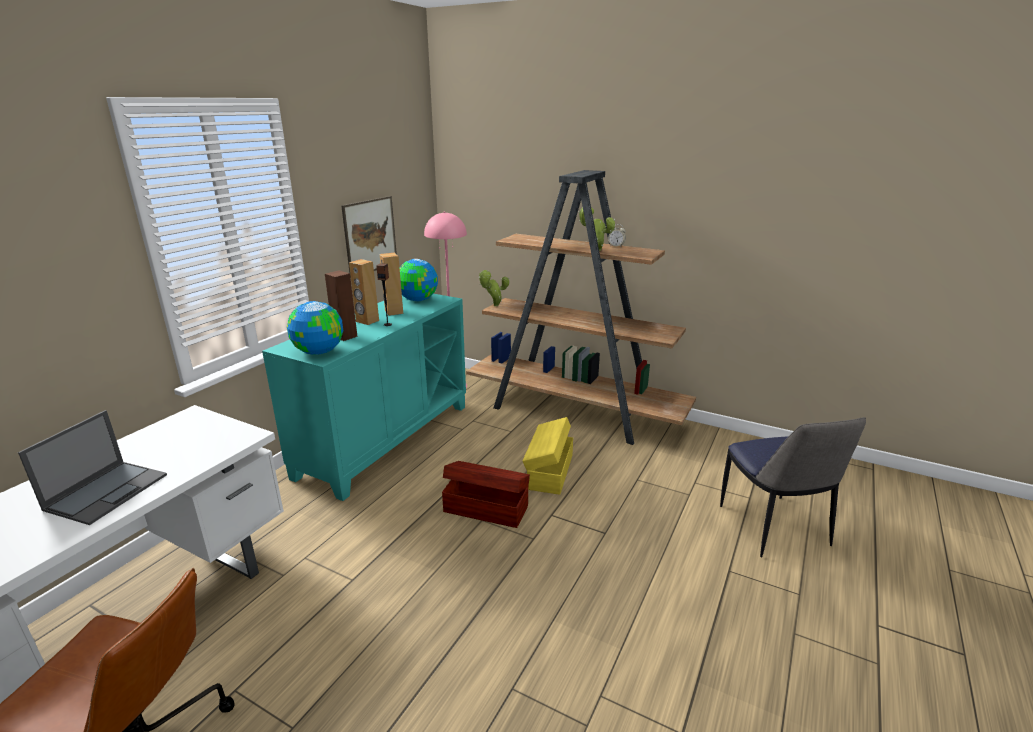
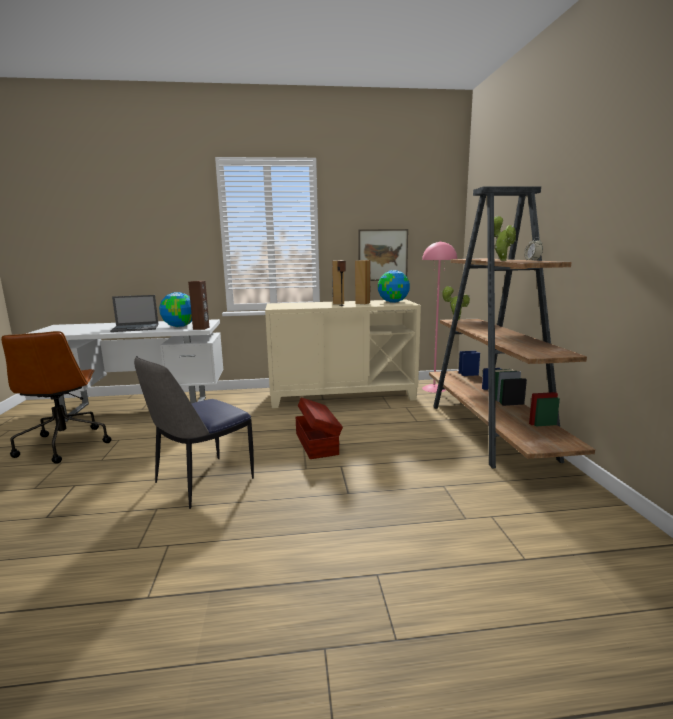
camera: 55 degrees right, 10 degrees down
turquoise cabinet [262,294,466,501] -> beige cabinet [265,299,421,408]
globe [287,301,343,354] -> globe moved to [159,292,192,327]
brown speaker [325,270,358,341] -> brown speaker moved to [188,281,209,330]
yellow storage box [523,417,573,495] -> none
chair [720,417,866,557] -> chair moved to [134,356,254,509]

